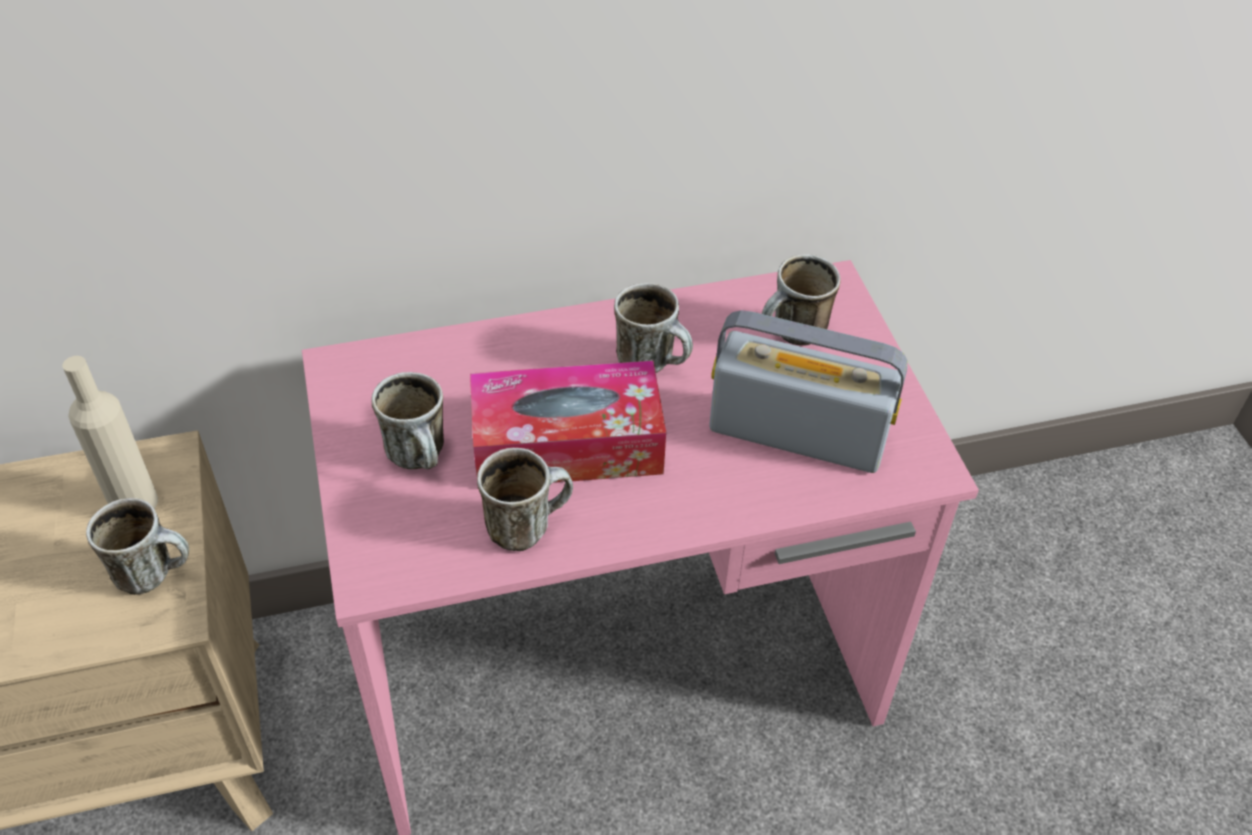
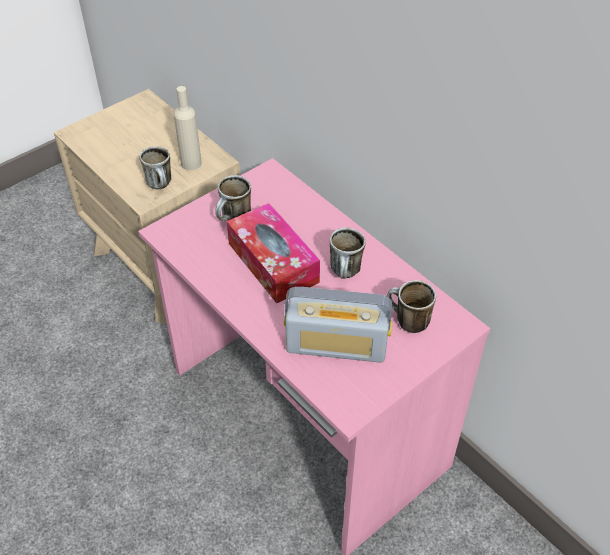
camera: 65 degrees right, 0 degrees up
mug [477,448,573,551] -> none
radio [709,310,908,473] -> radio turned 105 degrees clockwise [284,287,392,363]

